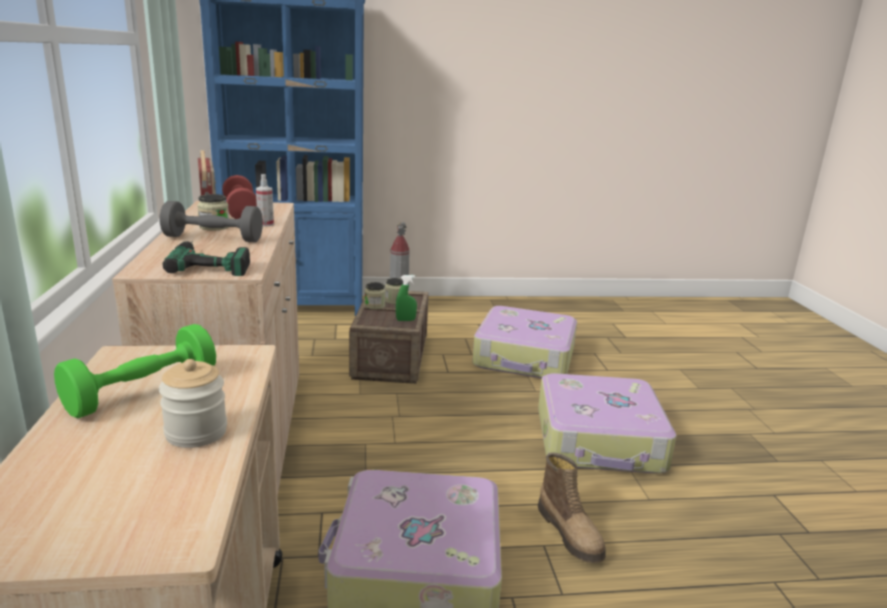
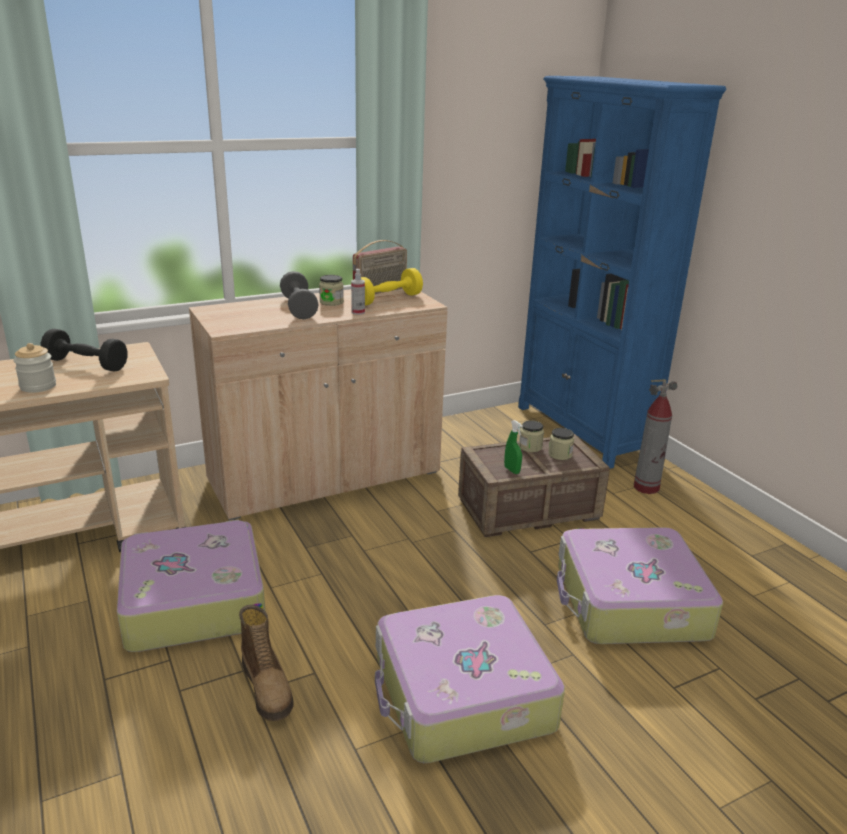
camera: 70 degrees right, 5 degrees up
green dumbbell [54,324,216,419] -> black dumbbell [41,329,128,372]
power drill [162,241,250,276] -> none
red dumbbell [222,175,257,219] -> yellow dumbbell [361,268,423,306]
boot [538,452,606,563] -> boot turned 75 degrees counterclockwise [239,605,294,721]

